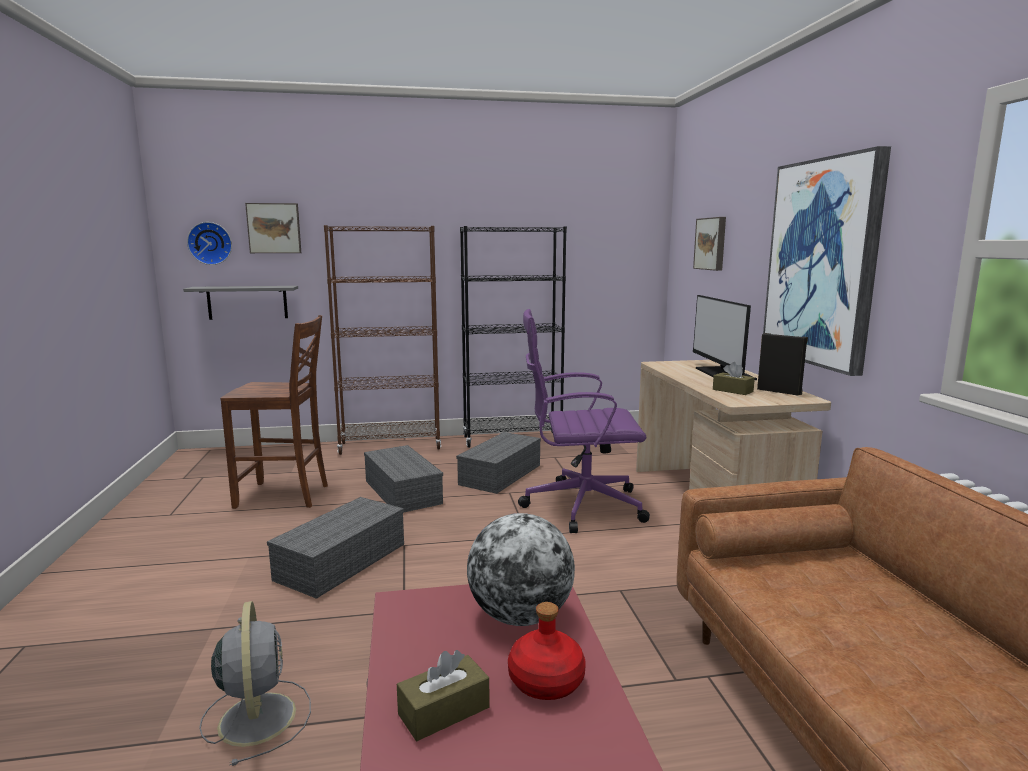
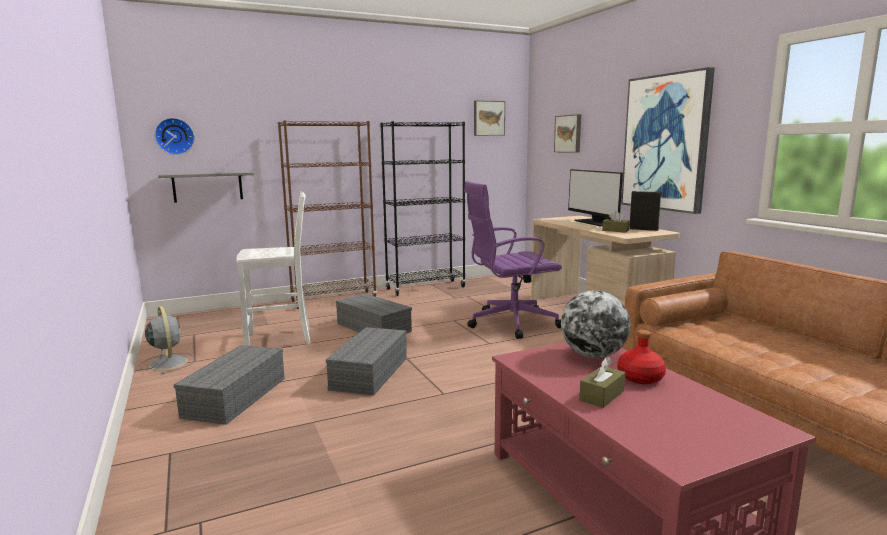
camera: 15 degrees left, 0 degrees up
grey fan [199,601,311,766] -> grey fan moved to [139,306,196,374]
brown chair [220,315,328,509] -> white chair [236,192,311,346]
picture [245,203,301,253] -> picture moved to [474,100,505,136]
grey storage box [456,432,541,494] -> grey storage box moved to [174,345,285,425]

